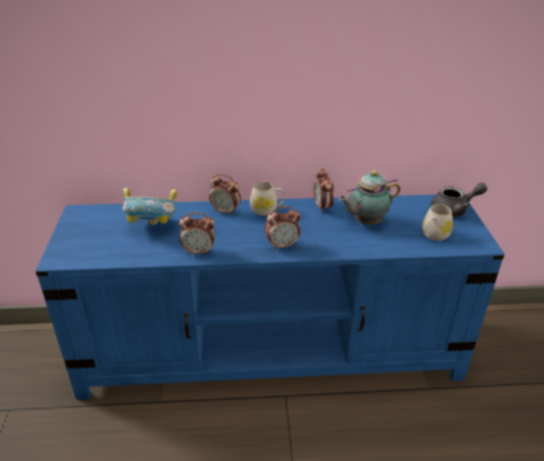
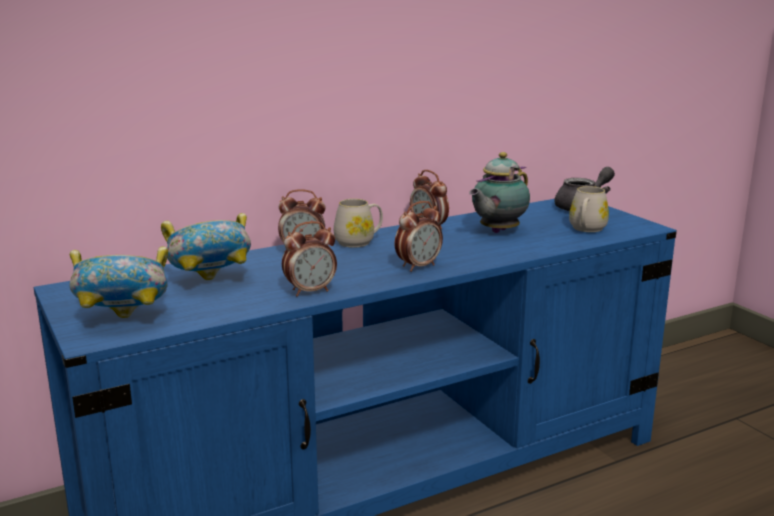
camera: 25 degrees left, 15 degrees down
none -> bowl [70,246,168,318]

